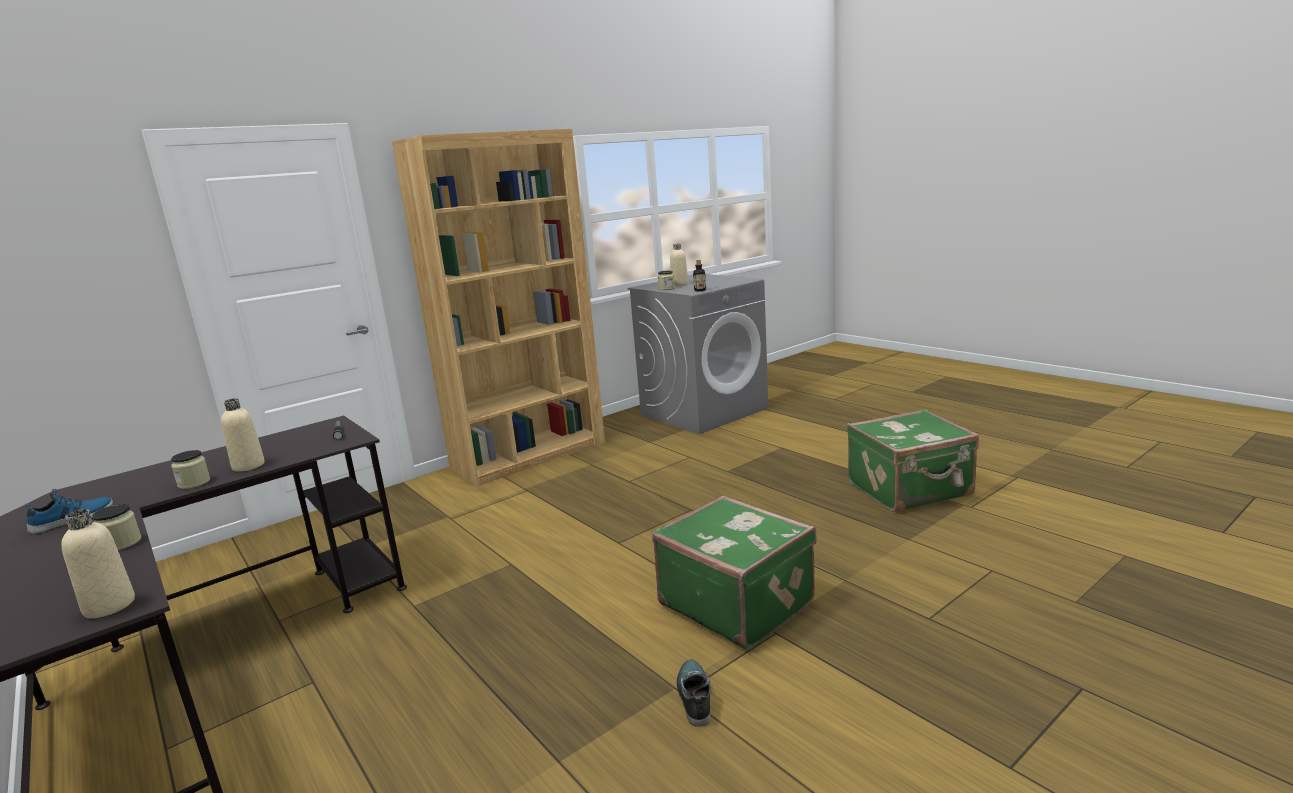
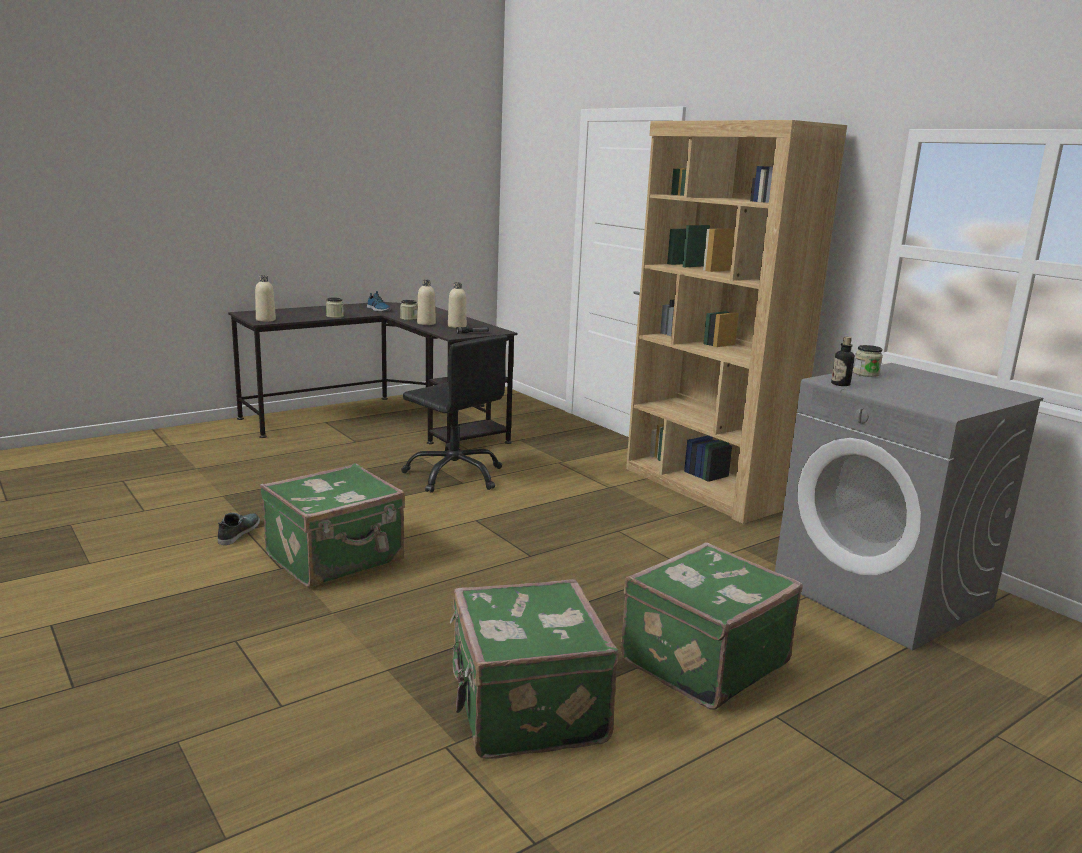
camera: 90 degrees right, 0 degrees up
beige bottle [670,244,688,286] -> beige bottle moved to [448,282,467,328]
shoe [676,660,711,727] -> shoe turned 75 degrees counterclockwise [218,513,260,545]
none -> black office chair [402,335,507,493]
none -> green suitcase [621,542,803,710]

